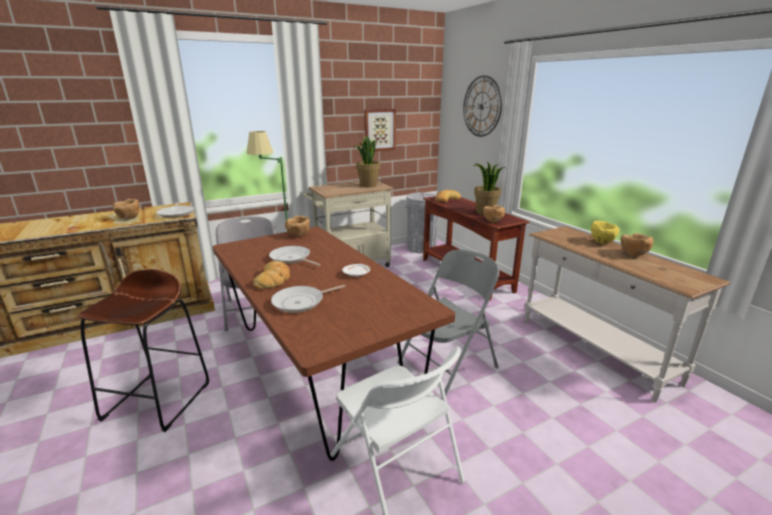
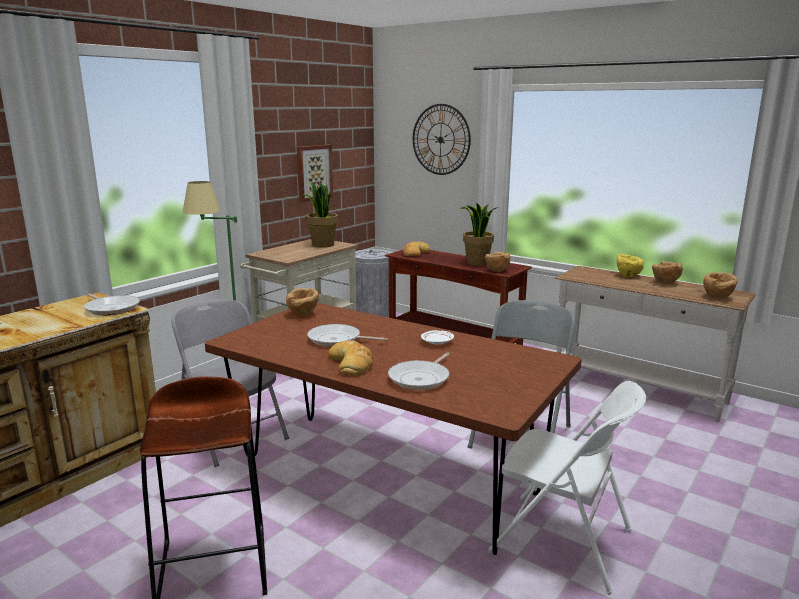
camera: 25 degrees left, 5 degrees down
brown bowl [112,199,140,220] -> brown bowl moved to [703,272,737,299]

